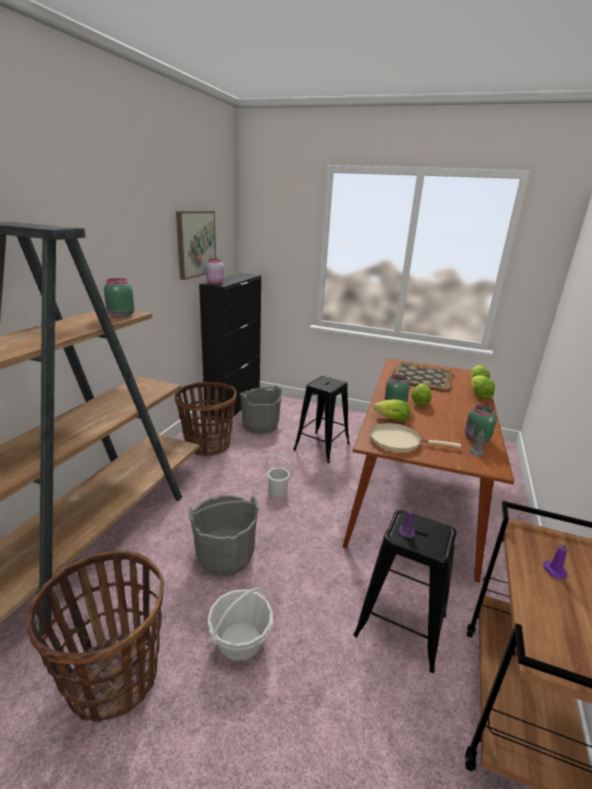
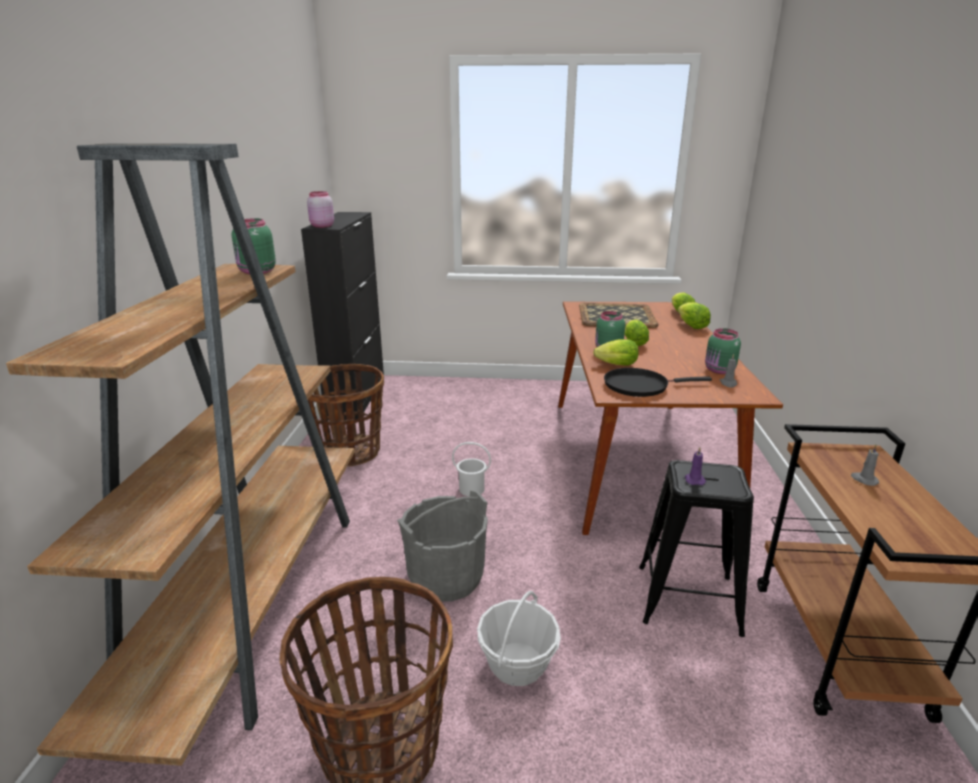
camera: 15 degrees left, 0 degrees up
picture [176,211,216,280] -> none
grey bucket [240,385,282,434] -> none
black stool [293,376,350,463] -> none
beige frying pan [369,423,461,452] -> black frying pan [604,368,712,397]
purple candle [543,542,568,579] -> grey candle [851,445,879,486]

